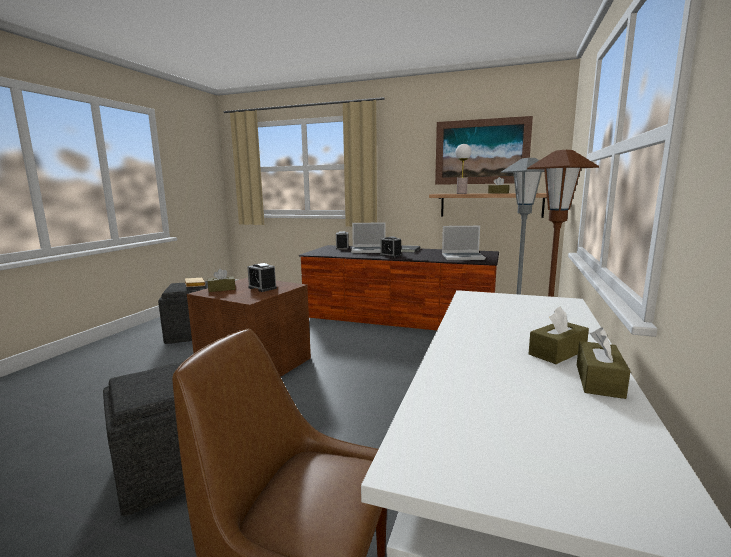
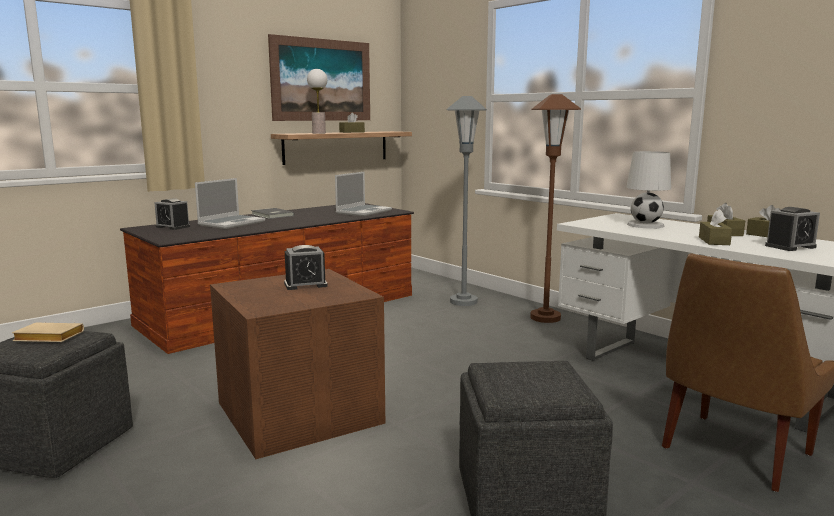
camera: 60 degrees left, 0 degrees up
brown tissue box [208,268,235,292] -> brown tissue box moved to [699,209,732,245]
alarm clock [380,236,402,258] -> alarm clock moved to [765,207,820,251]
none -> white table lamp [626,151,671,228]

